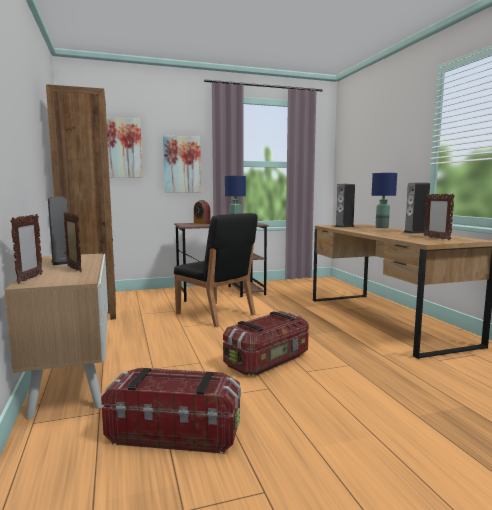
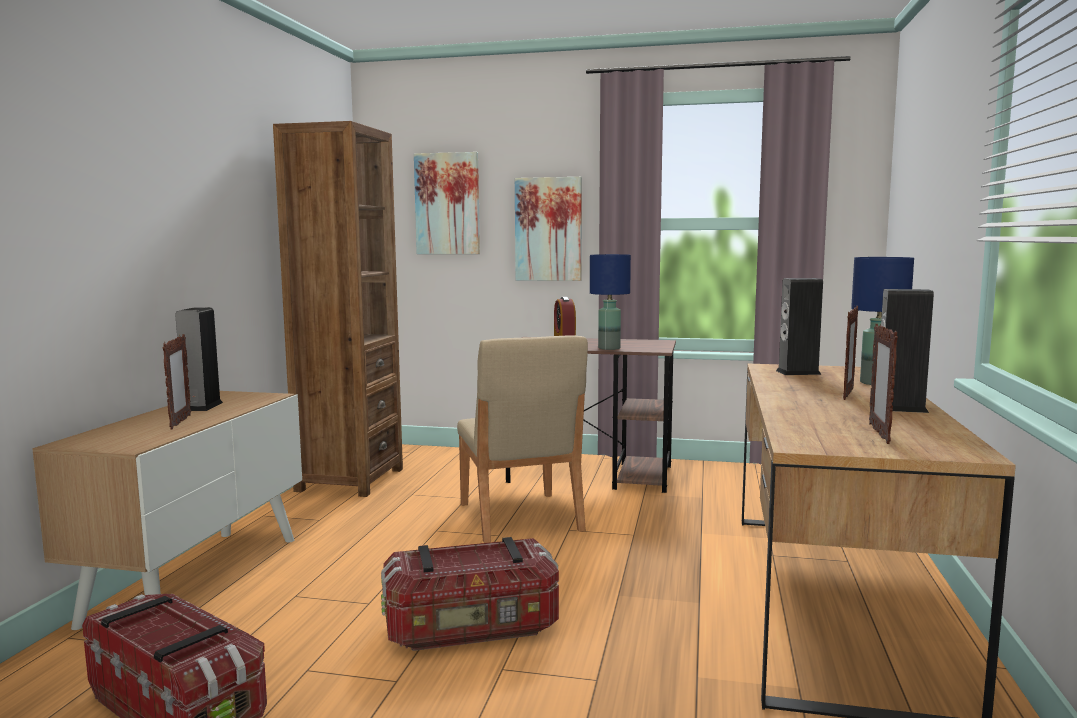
camera: 30 degrees right, 0 degrees up
picture frame [10,214,43,284] -> picture frame moved to [843,306,858,400]
black chair [174,213,258,327] -> beige chair [457,335,588,543]

